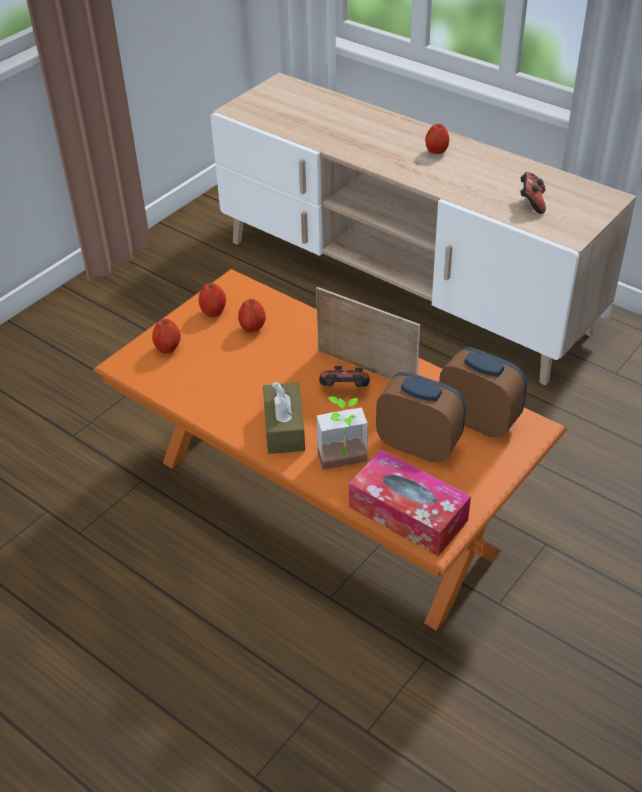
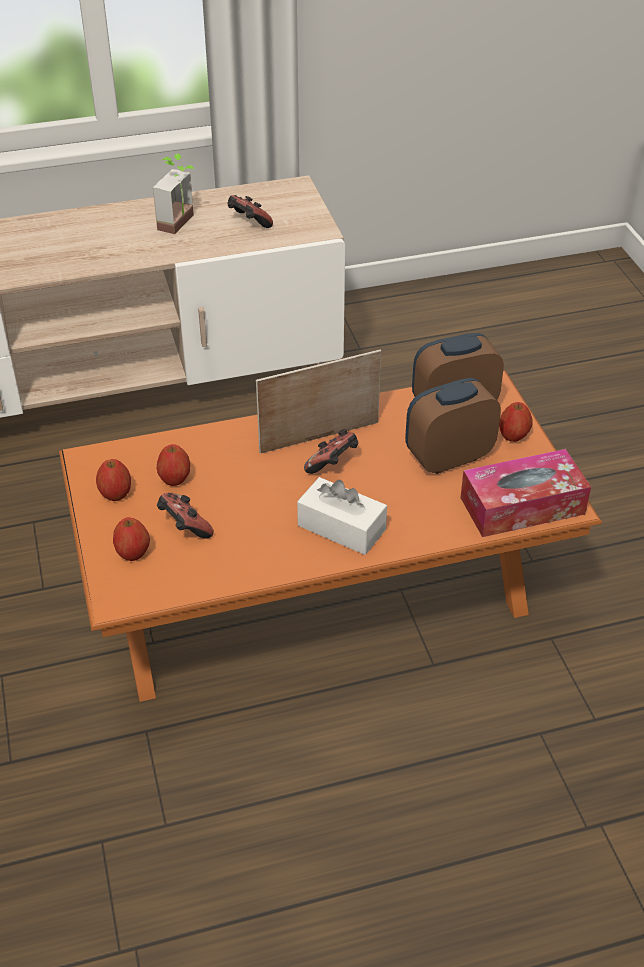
camera: 55 degrees left, 0 degrees up
brown tissue box [263,382,305,454] -> white tissue box [297,477,387,555]
potted plant [316,396,368,470] -> potted plant moved to [153,154,195,234]
apple [425,124,449,154] -> apple moved to [499,402,533,442]
none -> game controller [157,493,214,539]

